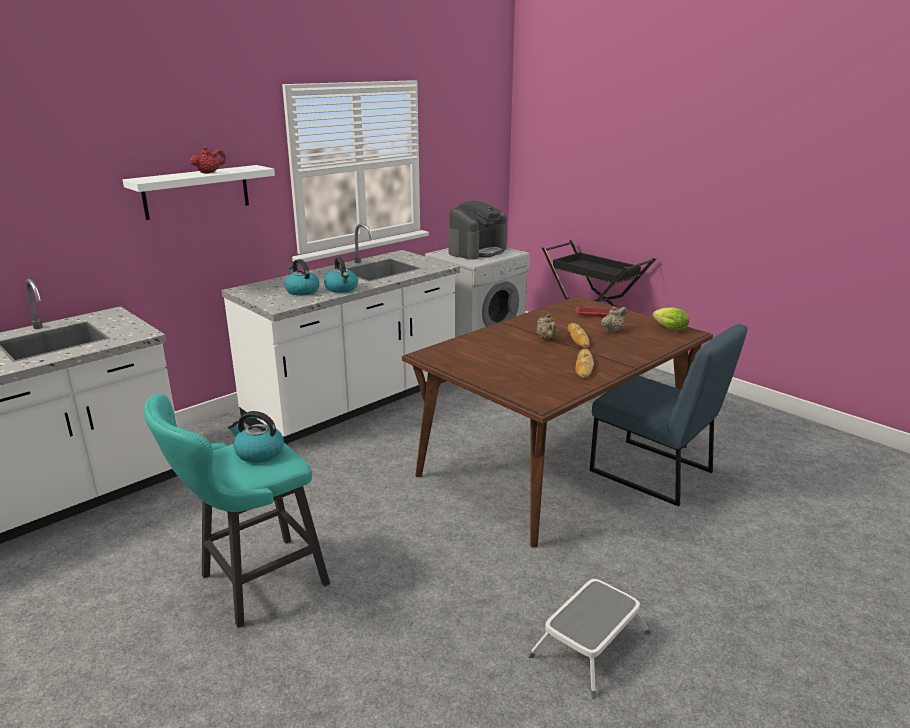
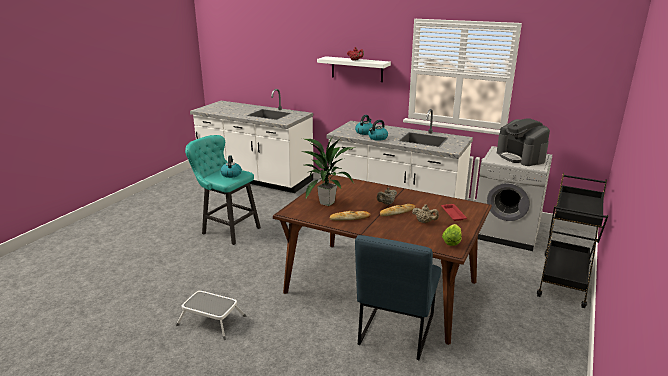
camera: 70 degrees right, 0 degrees up
coffee machine [449,201,507,260] -> coffee machine turned 45 degrees clockwise [497,118,550,166]
none -> potted plant [301,136,356,206]

